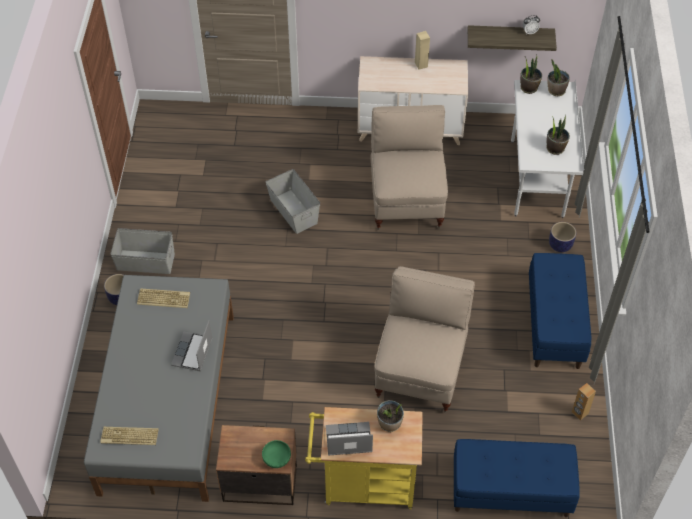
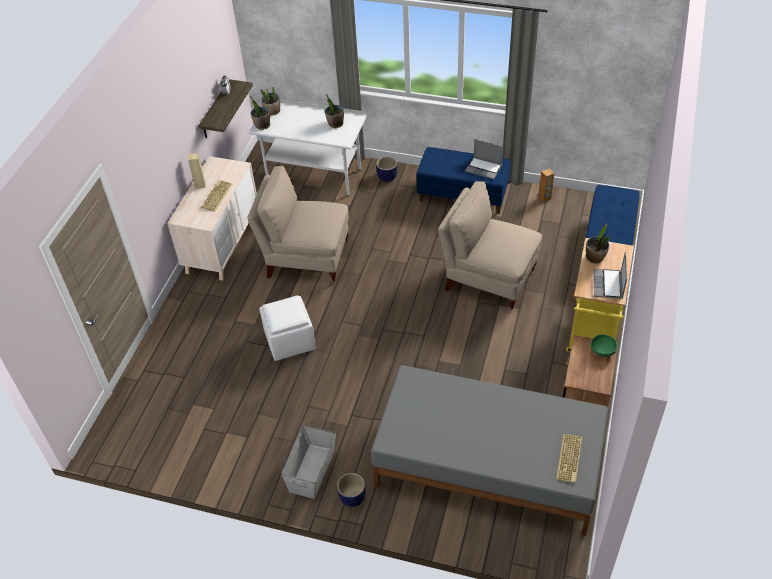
camera: 75 degrees left, 5 degrees down
keyboard [137,288,190,308] -> keyboard moved to [201,180,232,212]
laptop [171,321,212,371] -> laptop moved to [465,139,504,179]
grey storage box [265,169,320,234] -> white ottoman [259,295,316,361]

